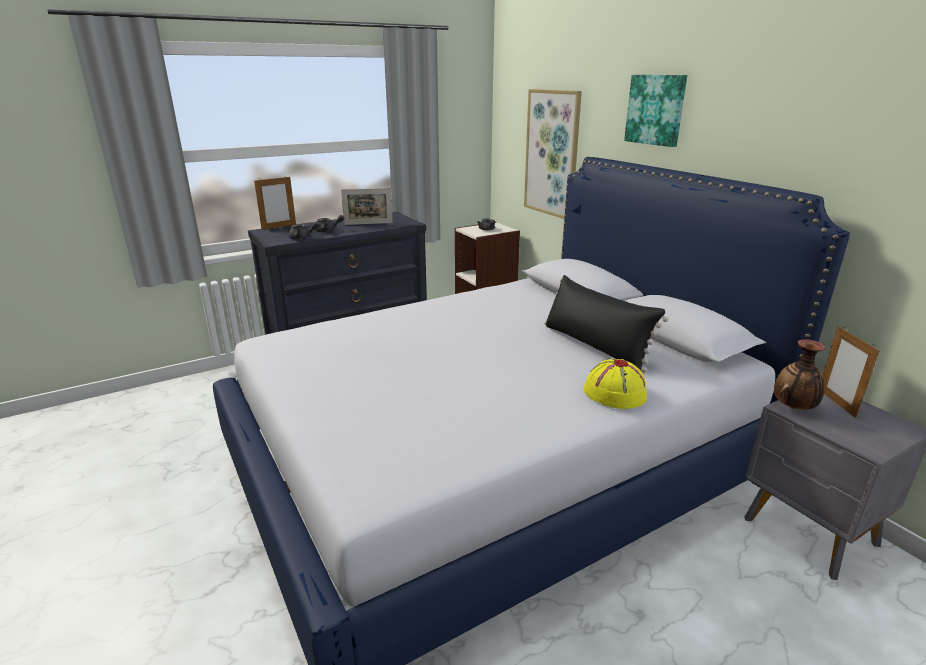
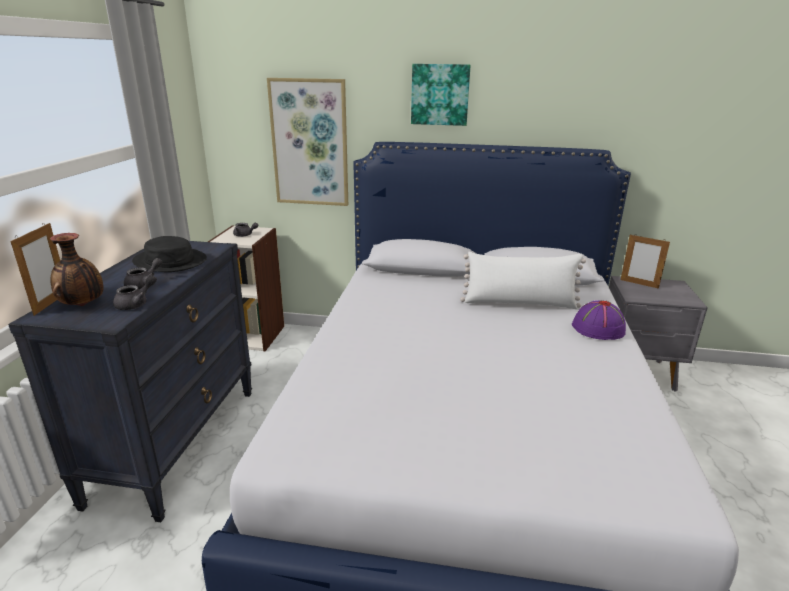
camera: 50 degrees left, 0 degrees up
picture frame [341,188,393,225] -> black hat [132,236,207,272]
black pillow [544,275,669,373] -> white pillow [460,252,586,309]
yellow hat [584,359,647,409] -> purple hat [572,300,626,340]
vase [774,339,825,410] -> vase moved to [50,233,104,306]

